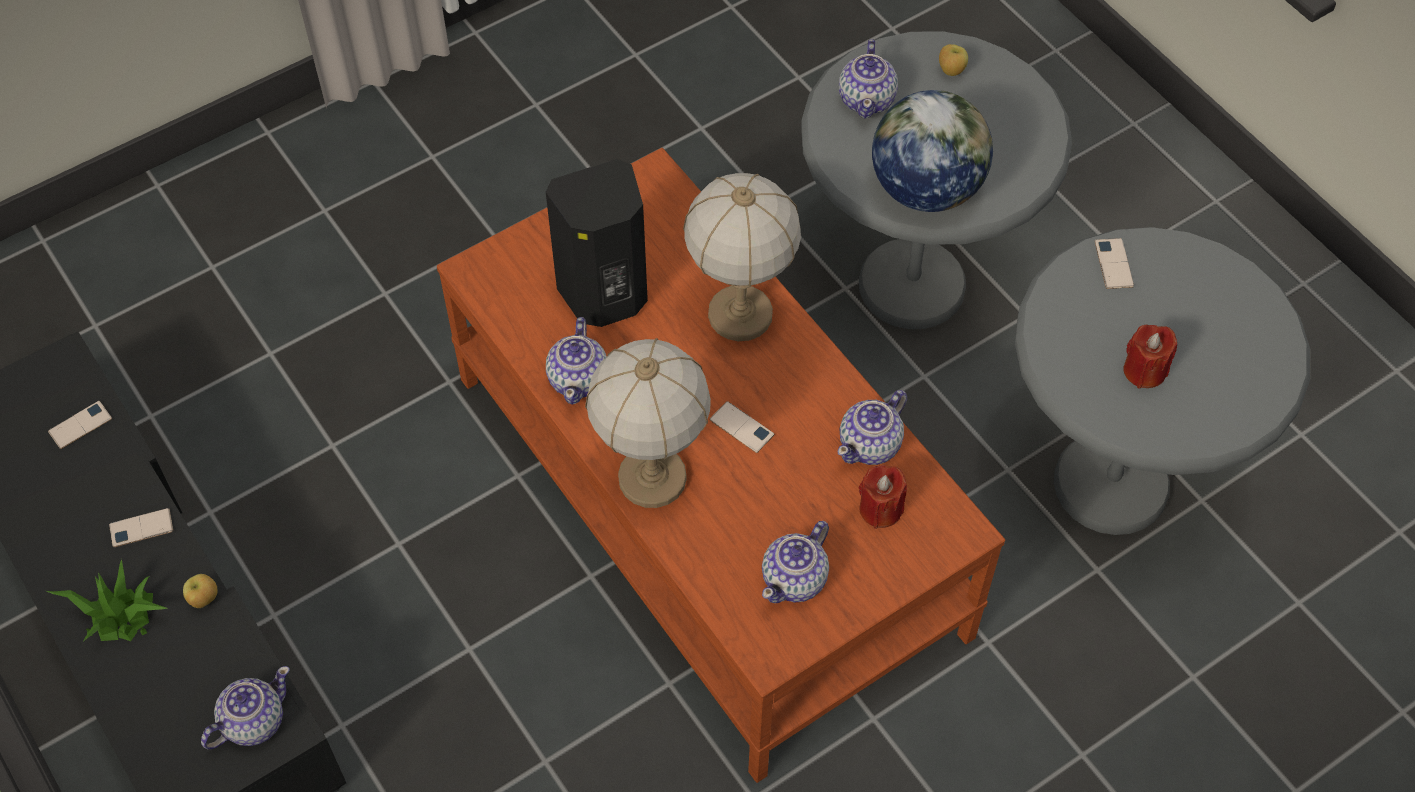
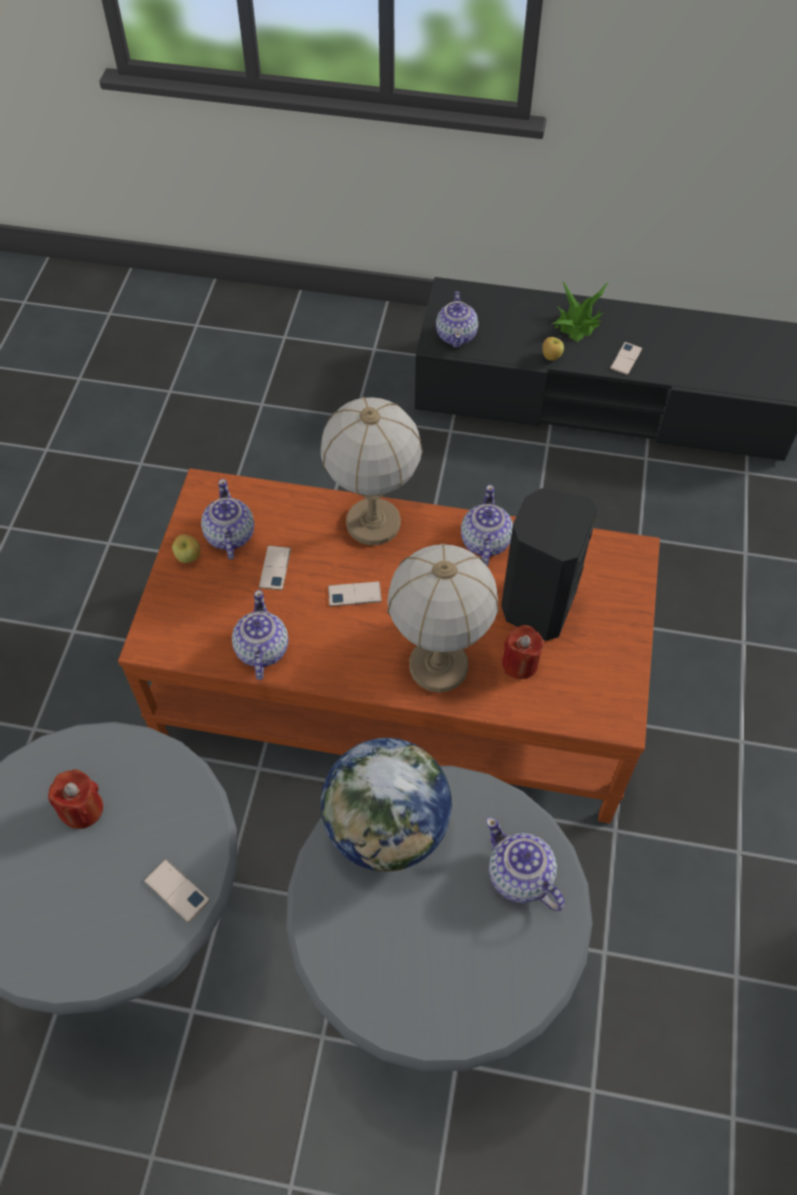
camera: 135 degrees right, 0 degrees up
phone [48,401,112,449] -> phone moved to [259,546,291,590]
teapot [546,317,607,405] -> teapot turned 45 degrees clockwise [461,485,513,566]
red candle [859,465,907,529] -> red candle moved to [502,625,544,679]
apple [939,44,968,76] -> apple moved to [172,534,201,563]

